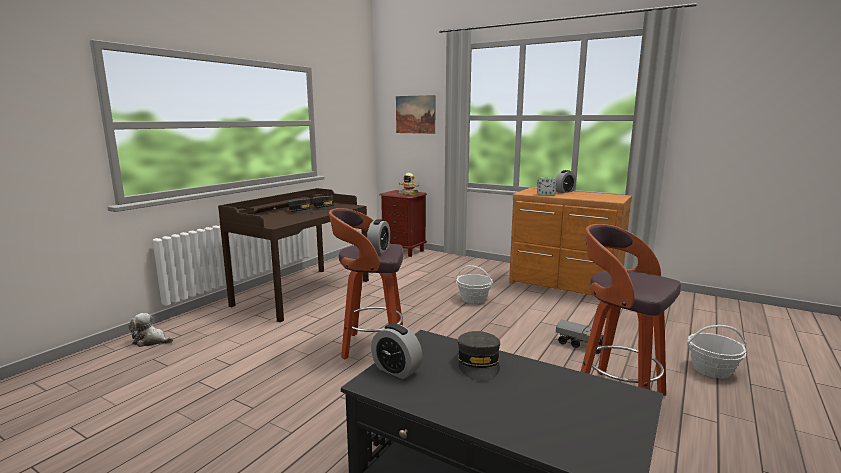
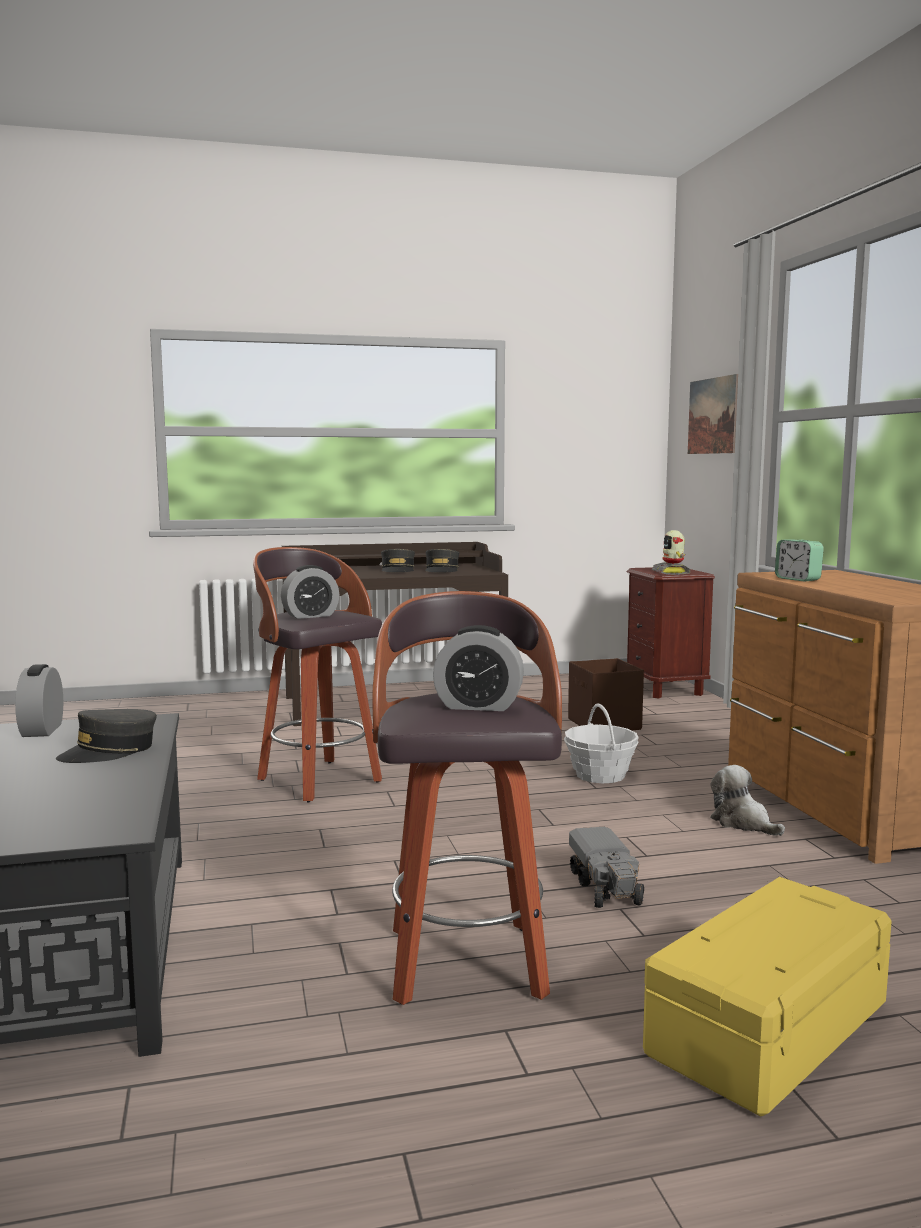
camera: 45 degrees right, 5 degrees down
plush toy [129,313,173,347] -> plush toy moved to [710,765,785,836]
alarm clock [556,170,576,193] -> alarm clock moved to [433,625,524,711]
basket [687,325,747,378] -> yellow storage box [643,877,892,1117]
none -> brown storage box [568,658,644,730]

